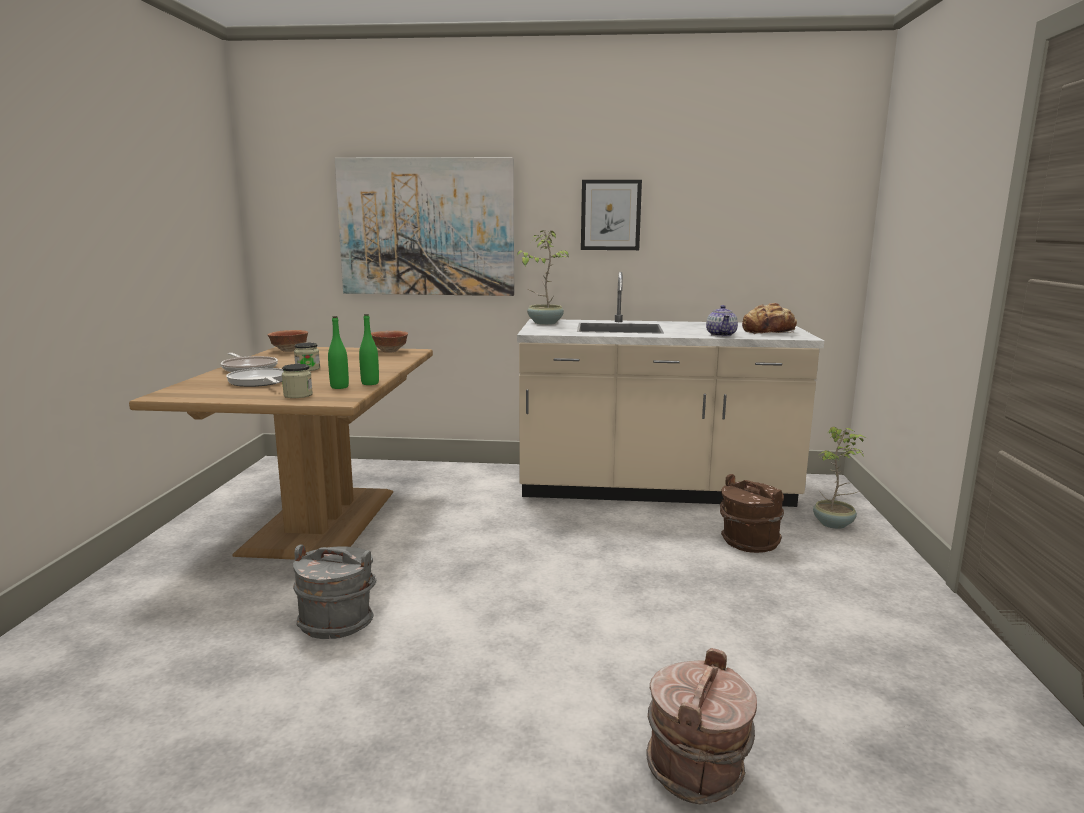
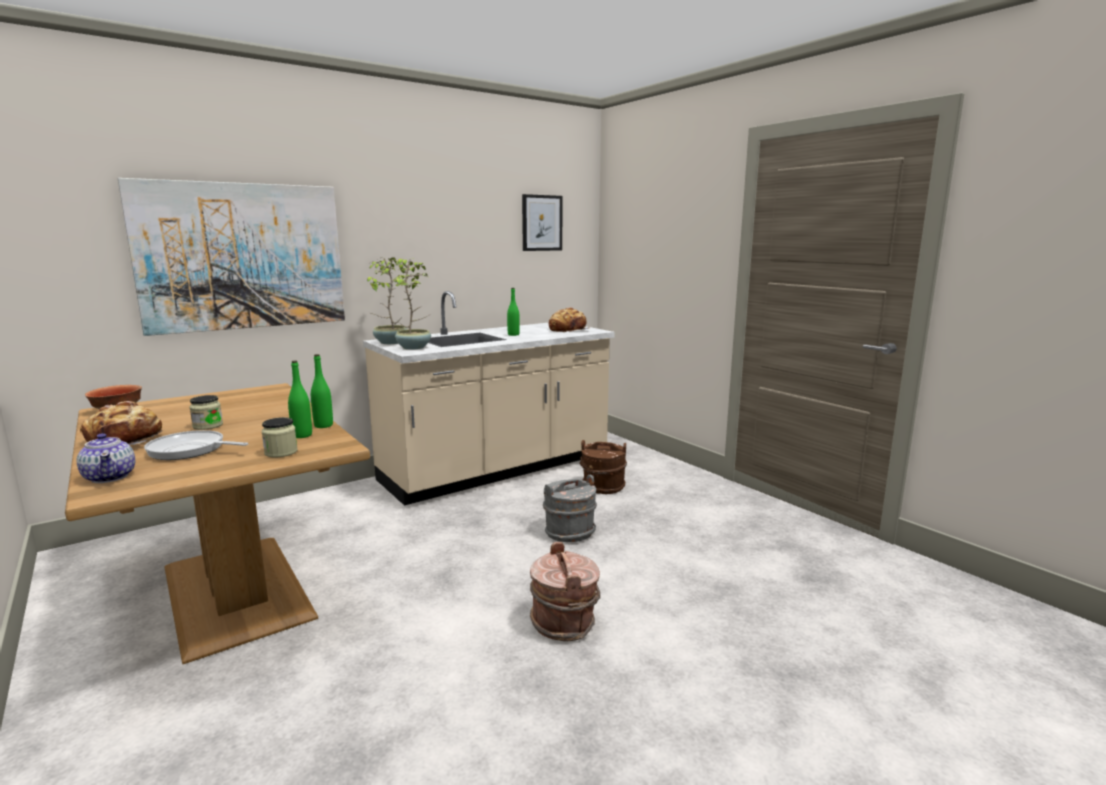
camera: 40 degrees left, 0 degrees up
frying pan [221,353,278,372] -> bread [80,401,162,445]
grey bucket [293,545,376,639] -> grey bucket moved to [543,475,597,542]
bowl [371,331,408,353] -> none
picture [581,180,642,250] -> picture moved to [522,194,562,251]
brown bucket [646,648,757,804] -> brown bucket moved to [530,542,600,641]
teapot [706,305,738,337] -> teapot moved to [76,433,135,483]
potted plant [813,427,866,529] -> potted plant moved to [394,258,431,350]
none -> green bottle [507,288,520,336]

